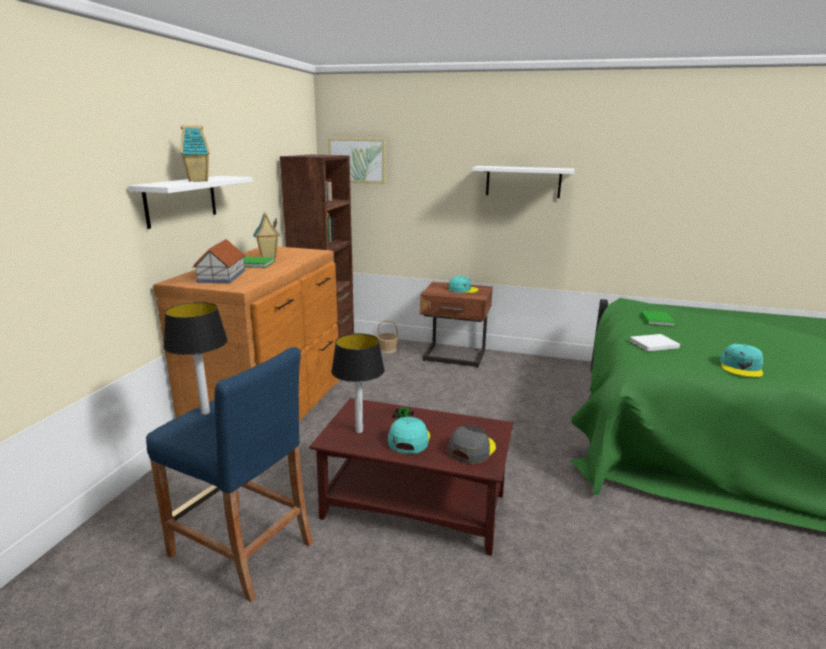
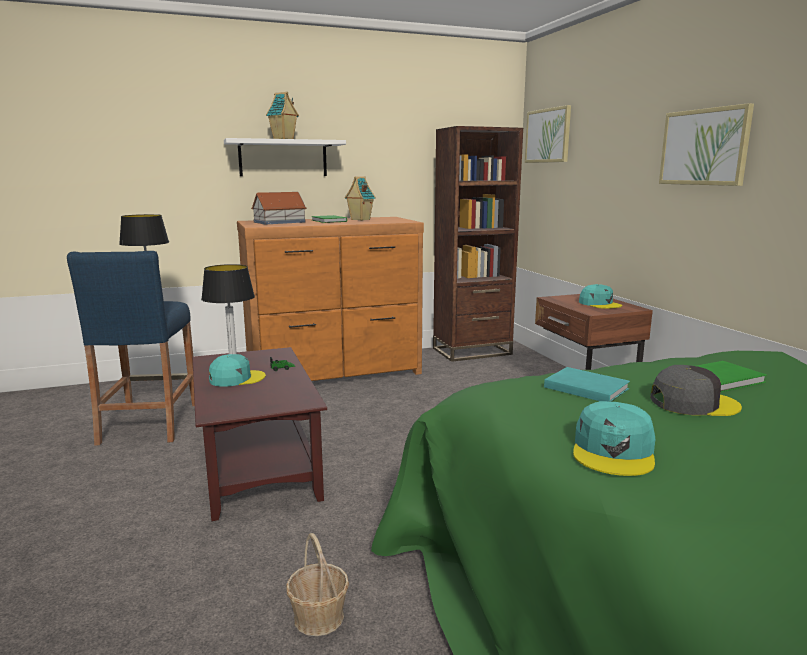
camera: 55 degrees right, 5 degrees down
basket [377,320,398,353] -> basket moved to [286,533,349,636]
grey cap [448,425,496,464] -> grey cap moved to [650,365,742,416]
white shelf [472,166,574,198] -> picture [659,103,754,186]
white book [630,334,680,351] -> turquoise book [544,367,630,402]
turquoise cap [720,344,763,377] -> turquoise cap turned 60 degrees counterclockwise [573,401,655,476]

